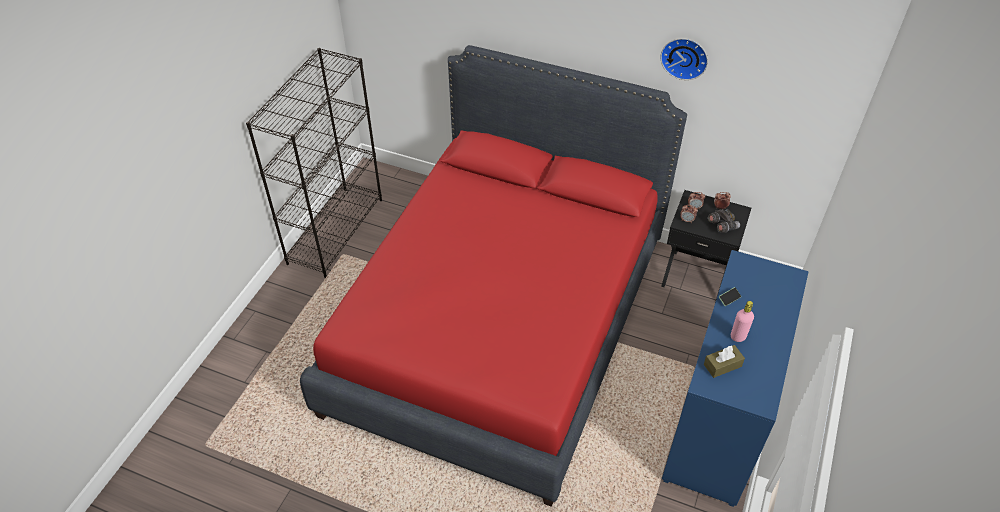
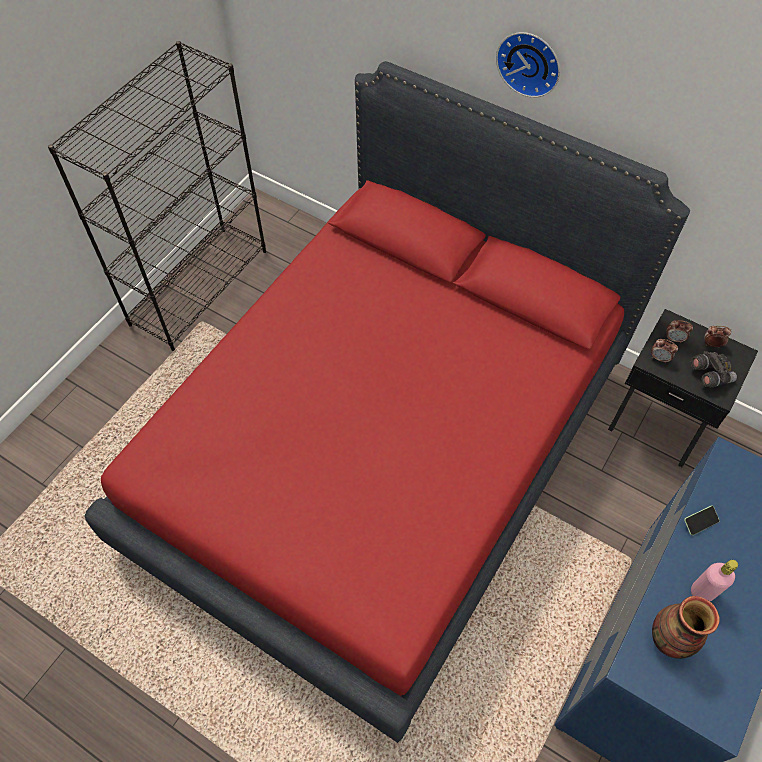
camera: 10 degrees right, 10 degrees up
wall clock [660,38,708,80] -> wall clock moved to [496,32,560,98]
brown tissue box [704,345,745,378] -> vase [652,596,720,659]

